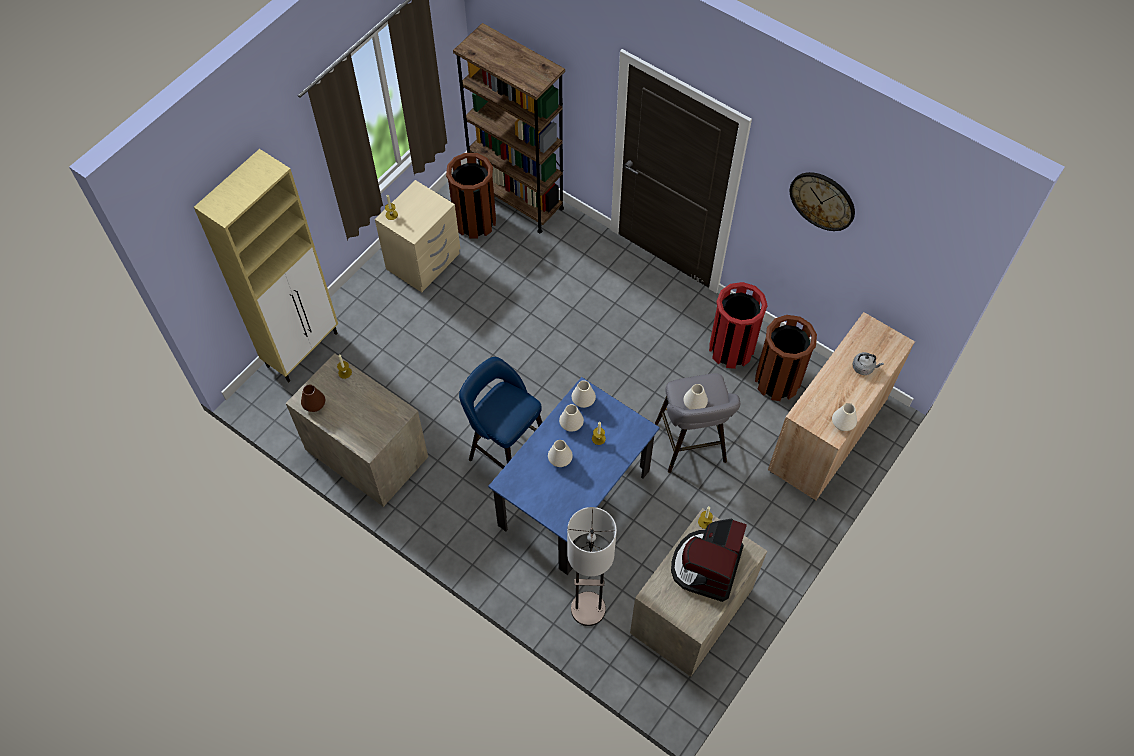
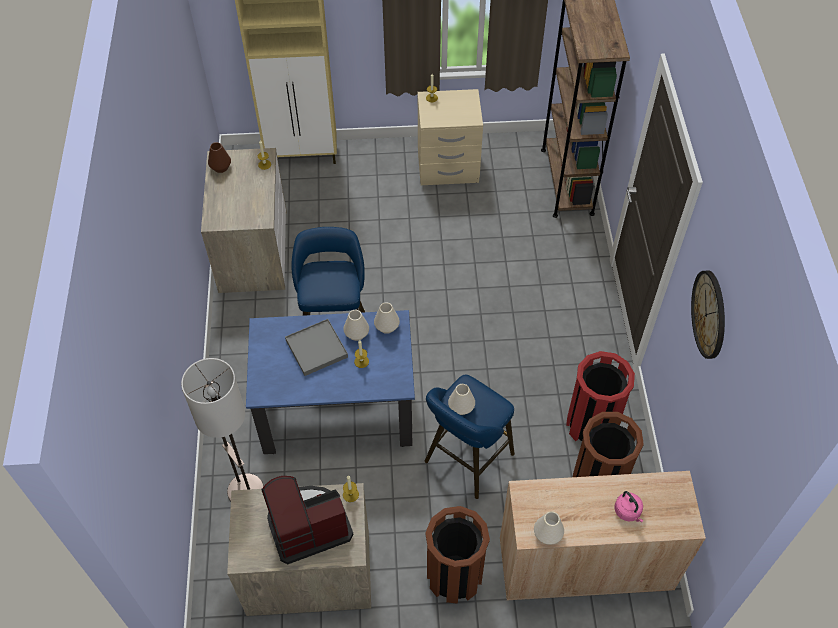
camera: 50 degrees right, 5 degrees down
brown trash can [446,153,496,239] -> brown trash can moved to [425,506,490,604]
white vase [548,440,573,467] -> grey tray [285,319,348,376]
grey stool [655,373,740,473] -> blue stool [425,375,515,499]
grey kettle [852,352,884,375] -> pink kettle [614,491,643,523]

